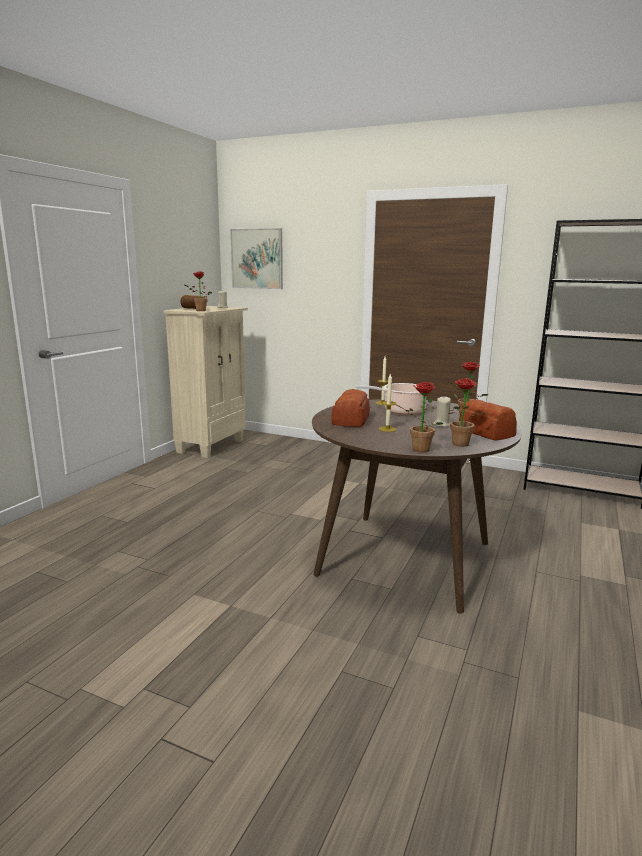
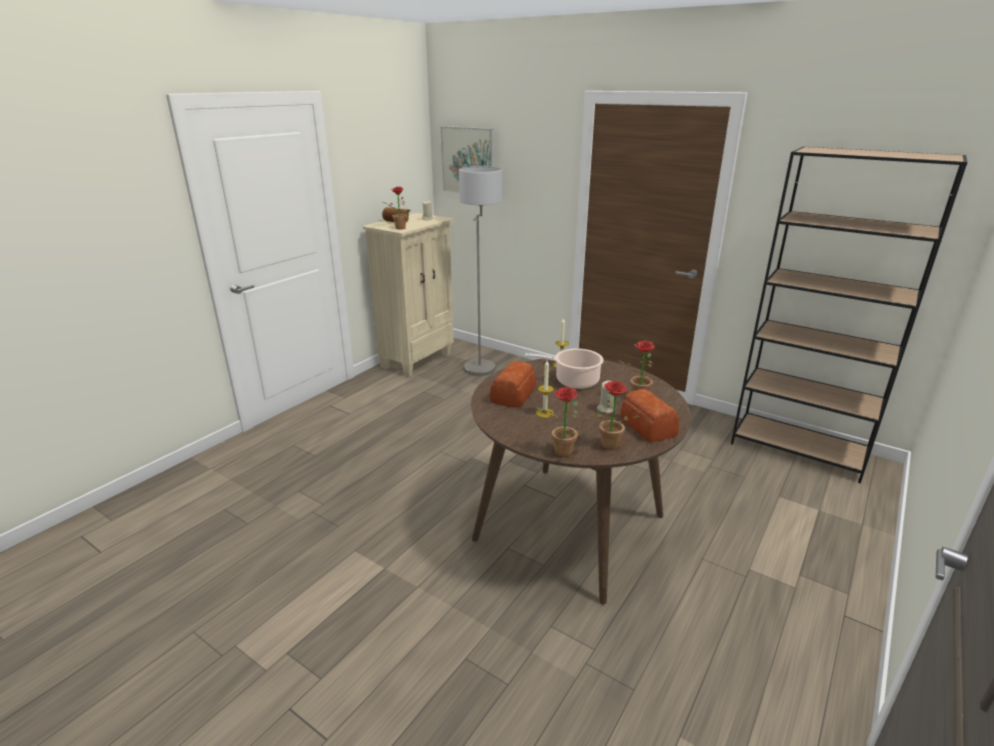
camera: 10 degrees right, 10 degrees up
none -> grey floor lamp [459,166,502,376]

